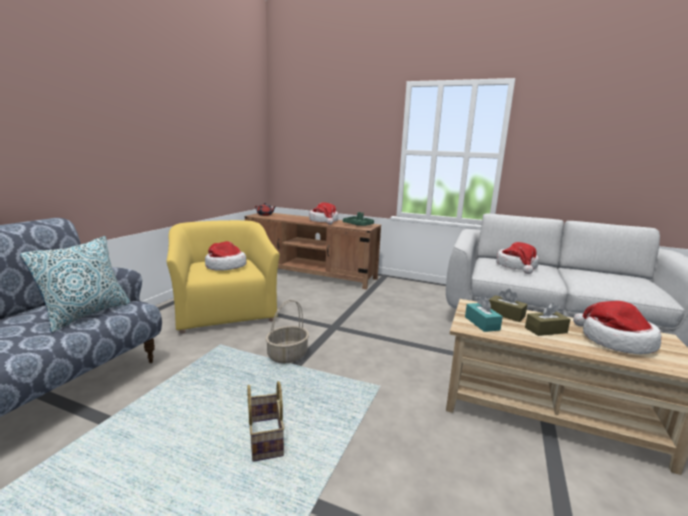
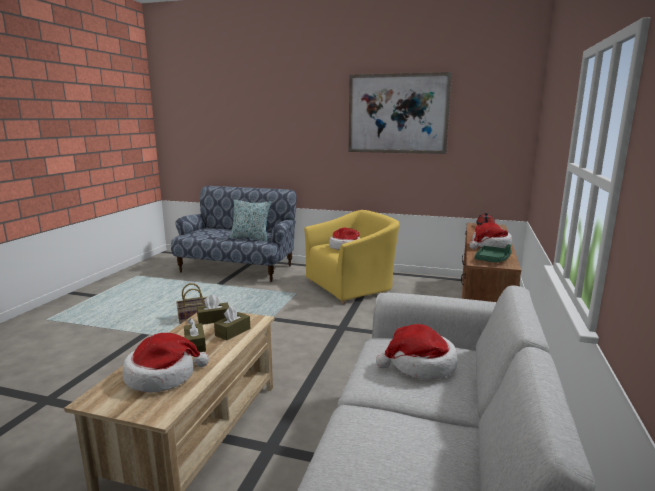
camera: 85 degrees right, 0 degrees up
basket [265,300,309,364] -> none
turquoise tissue box [465,296,503,332] -> brown tissue box [197,295,229,325]
none -> picture [349,72,452,154]

